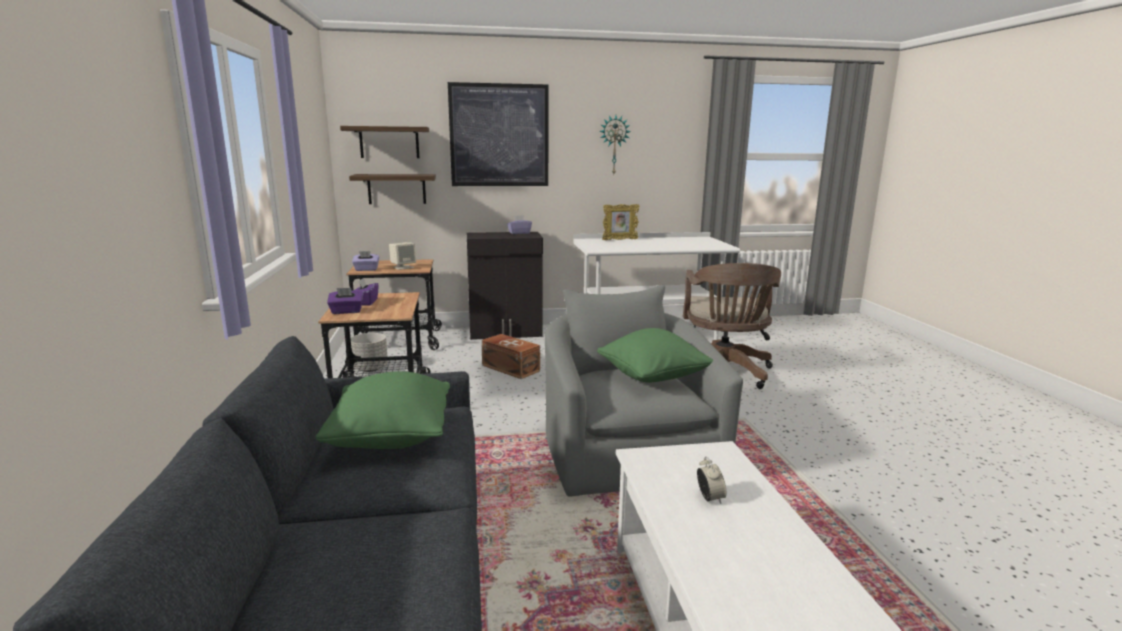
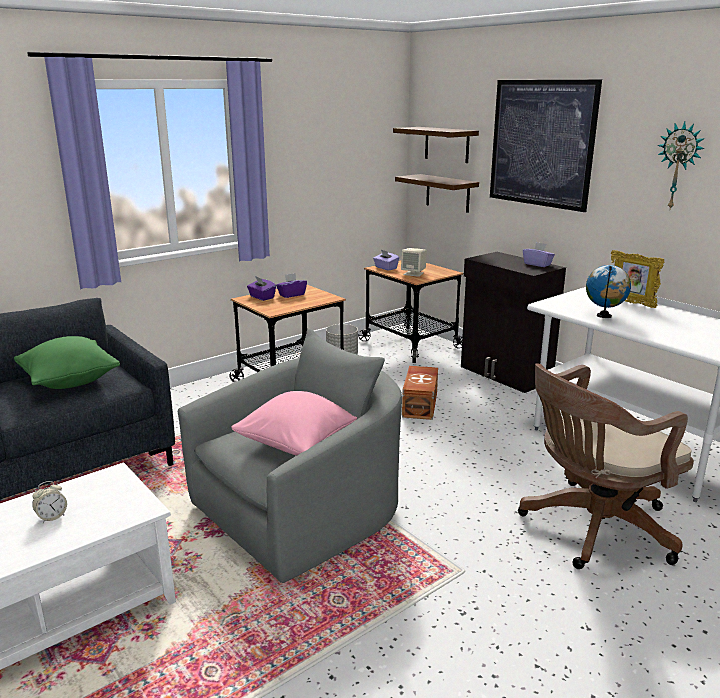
camera: 60 degrees right, 5 degrees up
green pillow [597,328,713,382] -> pink pillow [231,391,357,455]
none -> globe [586,265,631,318]

